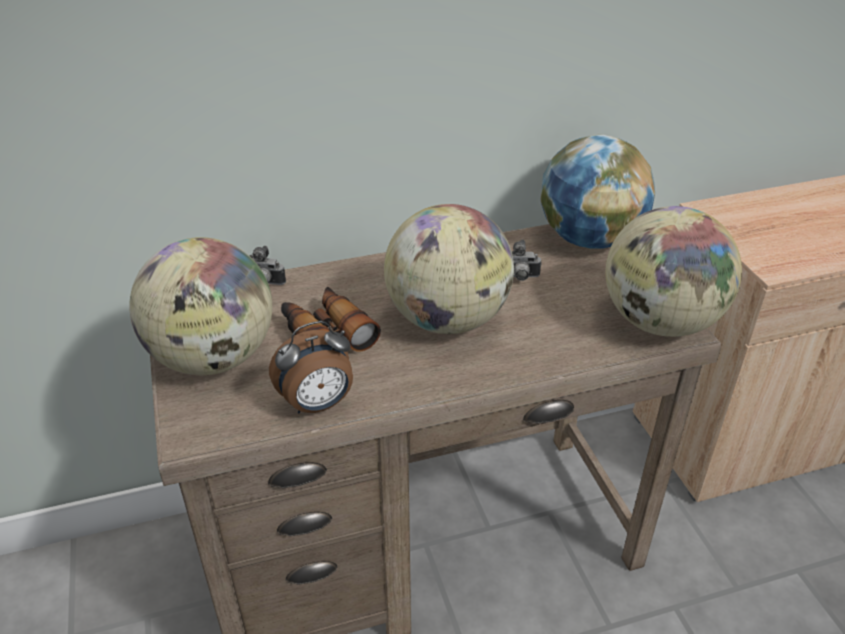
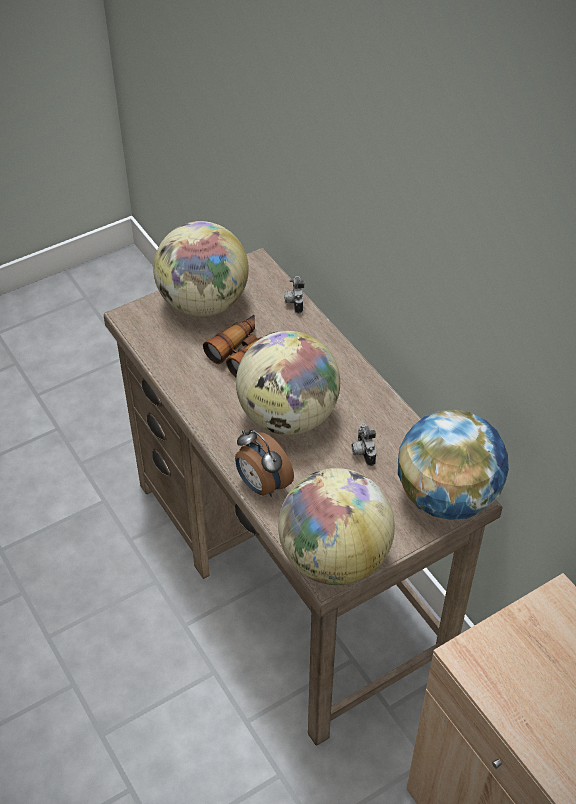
camera: 75 degrees right, 10 degrees up
alarm clock [269,321,353,414] -> alarm clock moved to [235,429,294,497]

